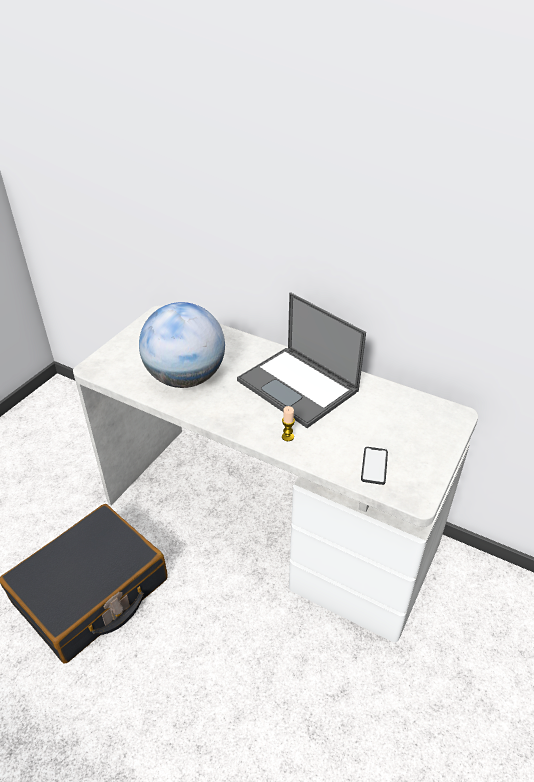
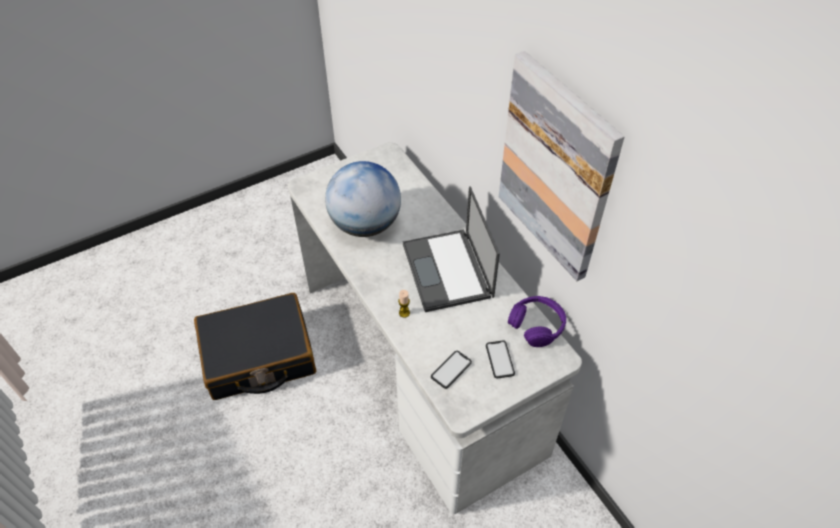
camera: 30 degrees right, 10 degrees up
none -> phone [486,340,515,379]
none -> picture [499,51,625,281]
none -> purple headphones [508,296,566,347]

